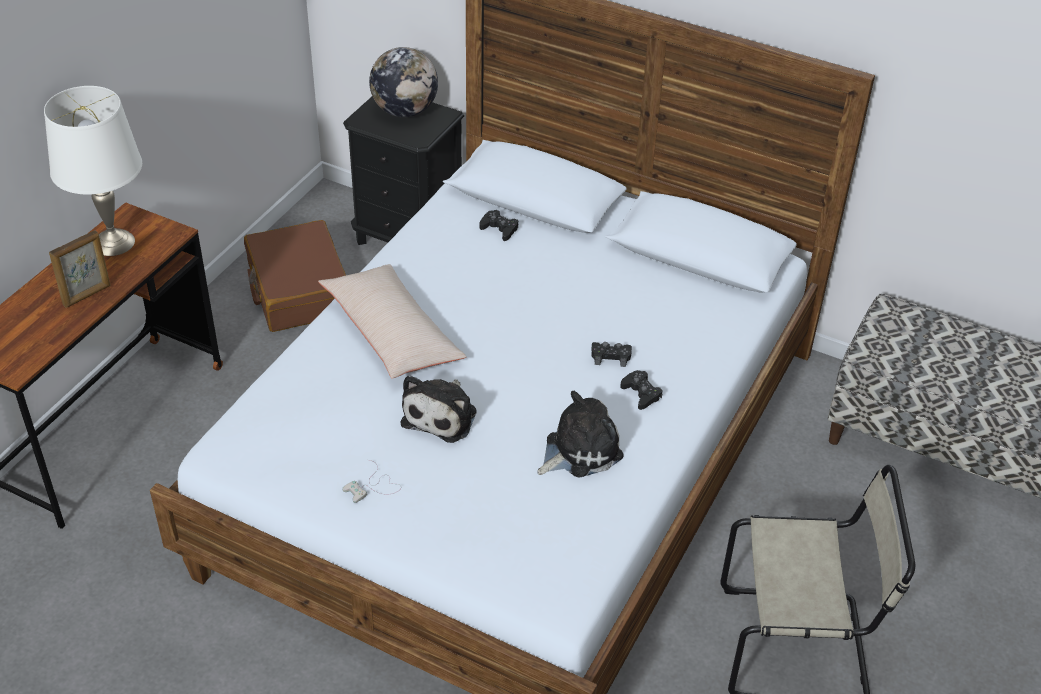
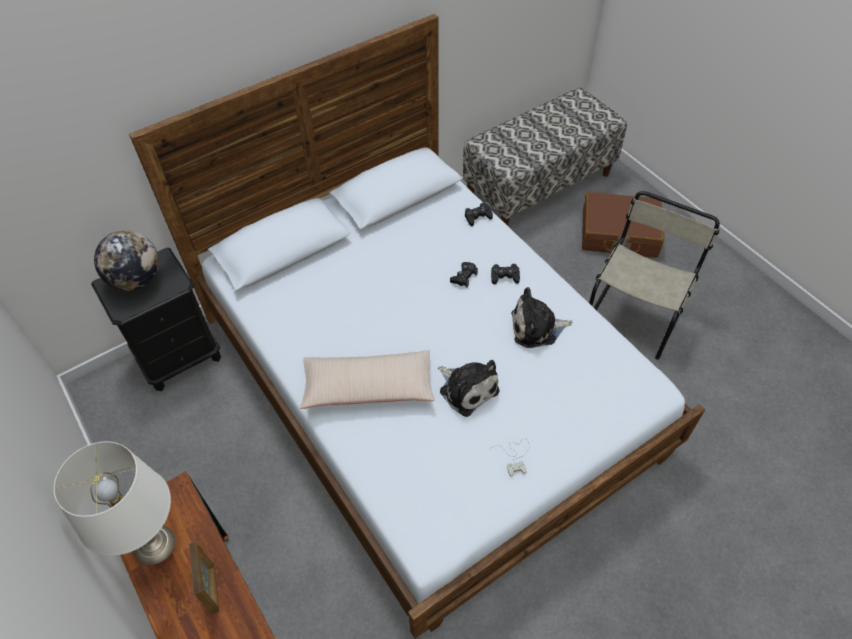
camera: 60 degrees left, 10 degrees up
brown suitcase [244,220,346,332] -> brown suitcase moved to [582,192,664,258]
black game controller [479,210,518,241] -> black game controller moved to [465,203,493,226]
plush toy [537,391,624,477] -> plush toy turned 90 degrees counterclockwise [511,287,572,348]

